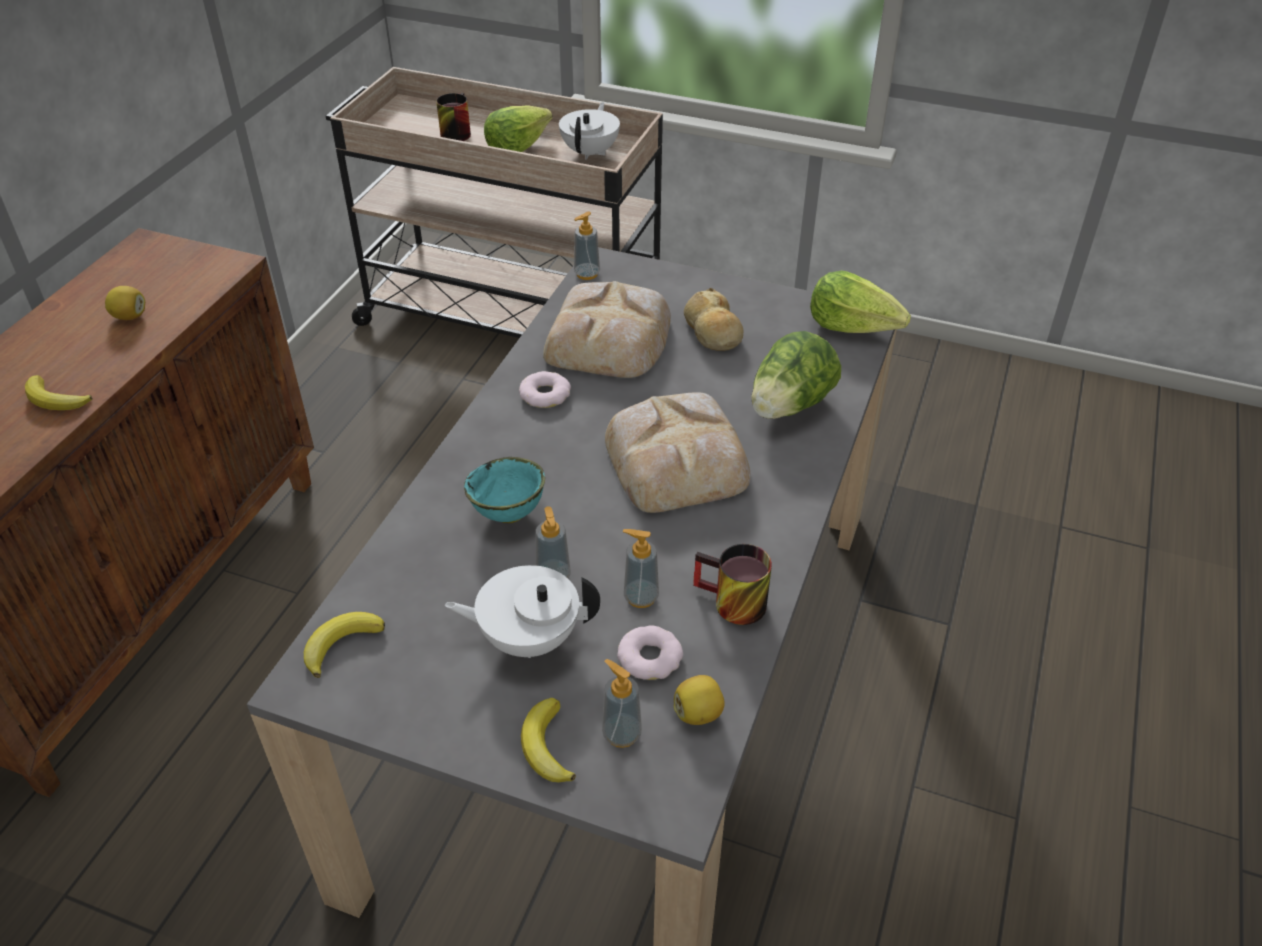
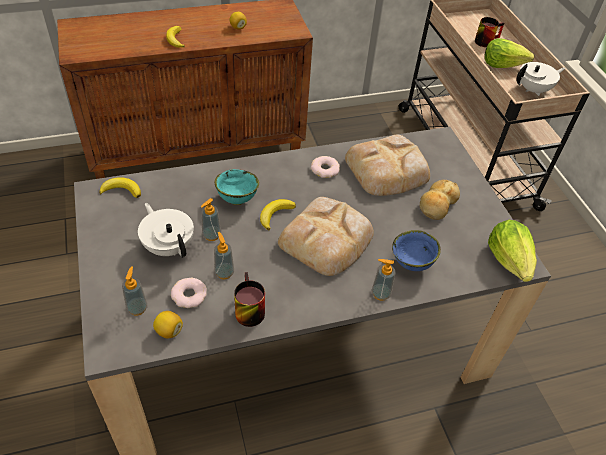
camera: 50 degrees right, 5 degrees up
banana [521,698,576,782] -> banana moved to [260,199,296,230]
soap dispenser [574,211,600,280] -> soap dispenser moved to [372,259,396,301]
lettuce [751,331,841,419] -> blue bowl [392,230,441,271]

